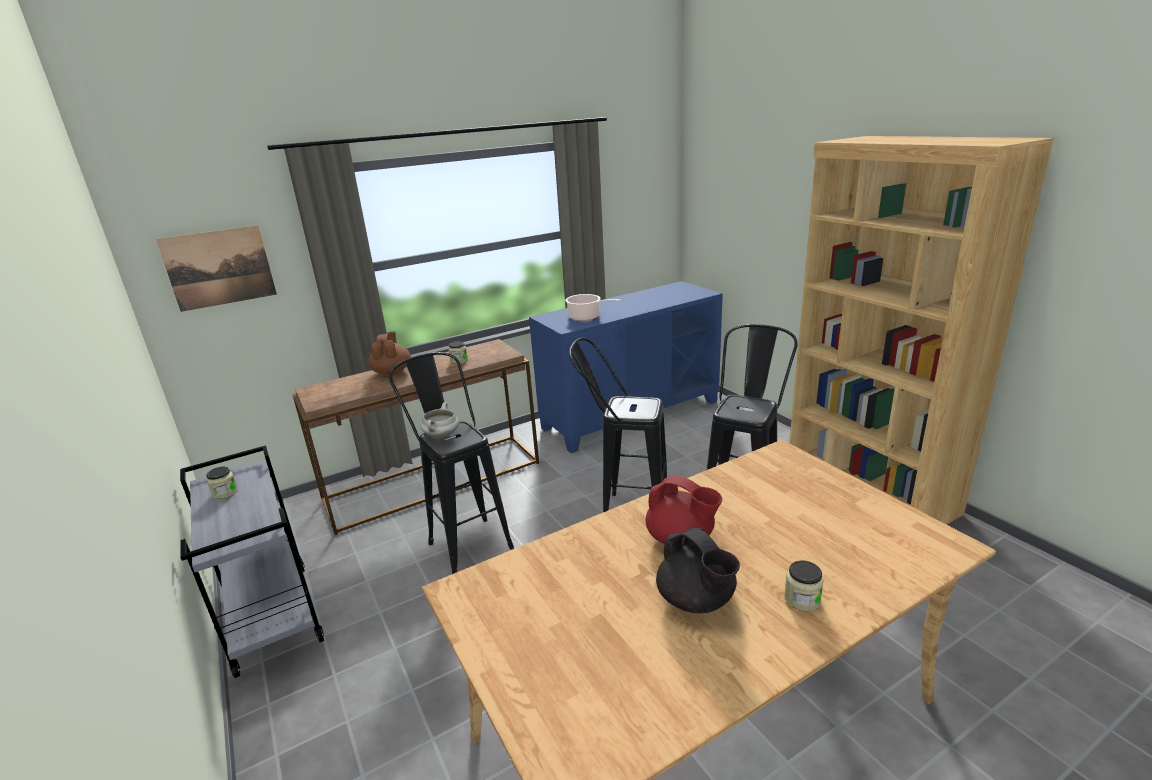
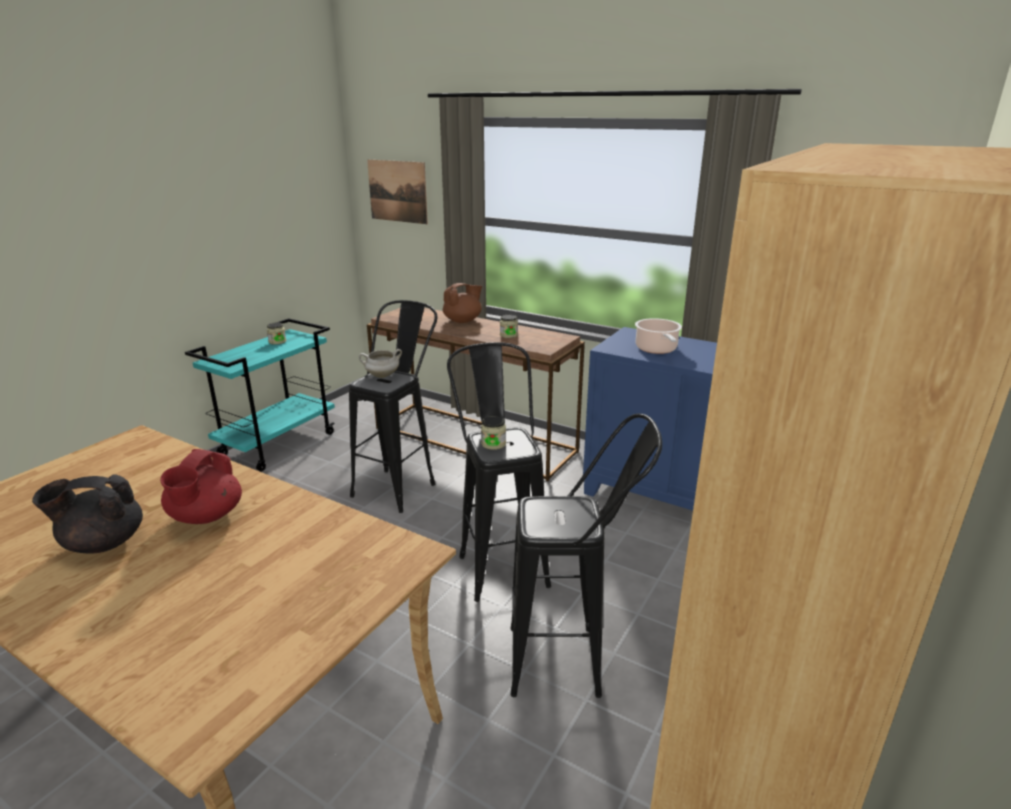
camera: 60 degrees right, 0 degrees up
grey cart [180,445,324,678] -> turquoise cart [185,318,335,472]
black teapot [656,528,740,613] -> black teapot turned 45 degrees clockwise [32,475,143,553]
jar [784,560,824,611] -> jar moved to [481,416,506,450]

